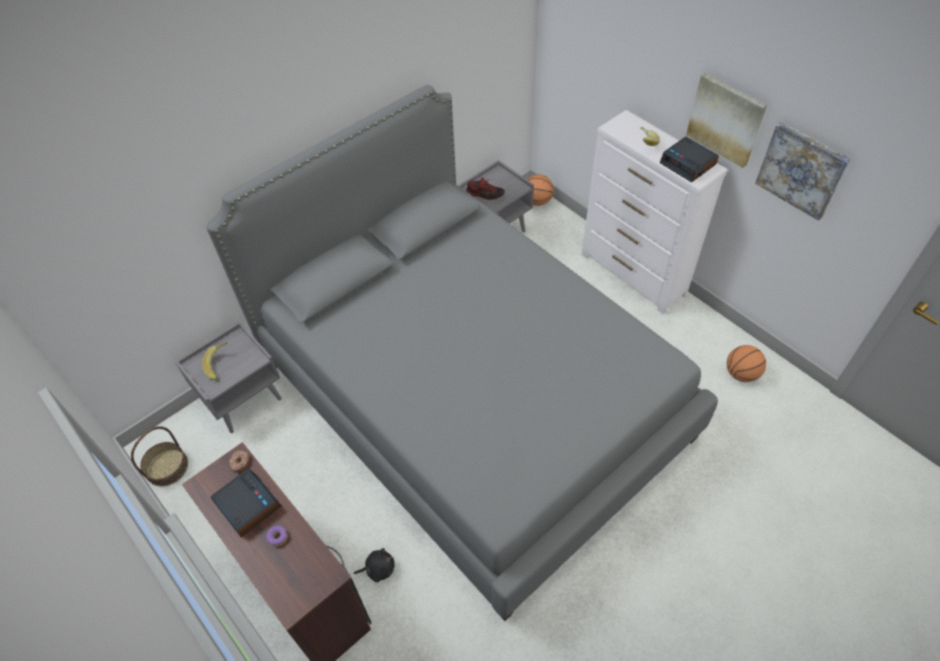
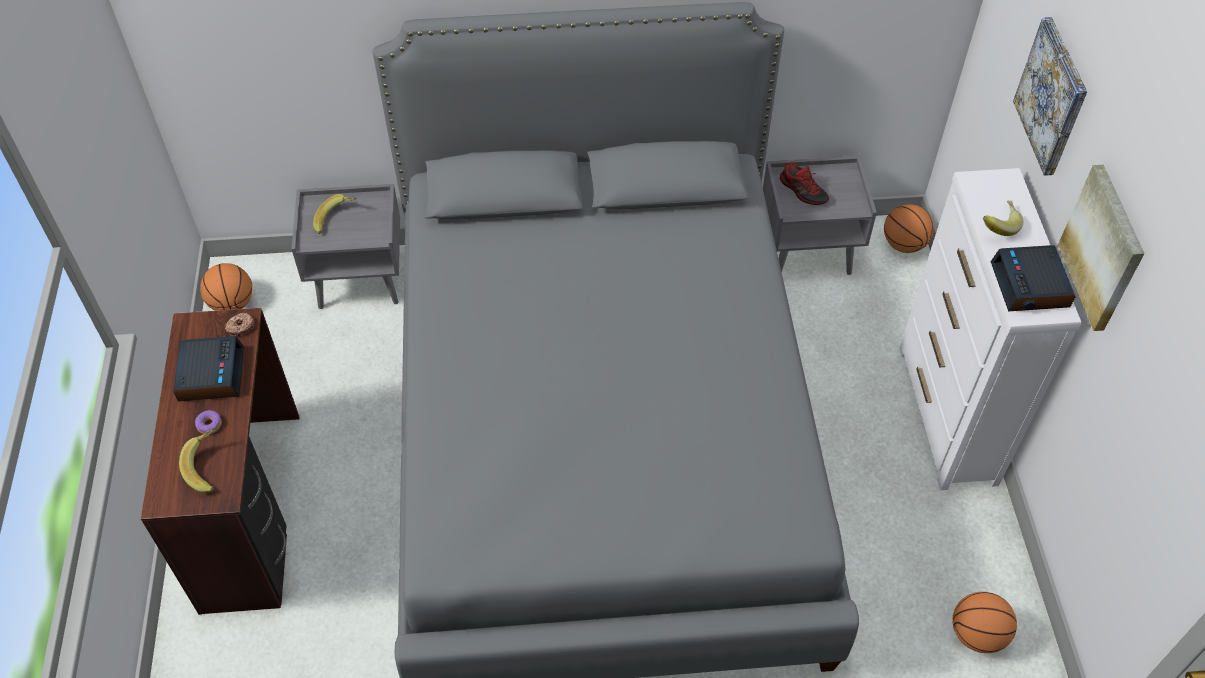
camera: 35 degrees right, 0 degrees up
basket [131,426,188,486] -> basketball [200,263,252,311]
black plush toy [354,548,395,582] -> none
picture [755,122,850,221] -> picture moved to [1013,17,1087,176]
none -> banana [179,427,217,493]

